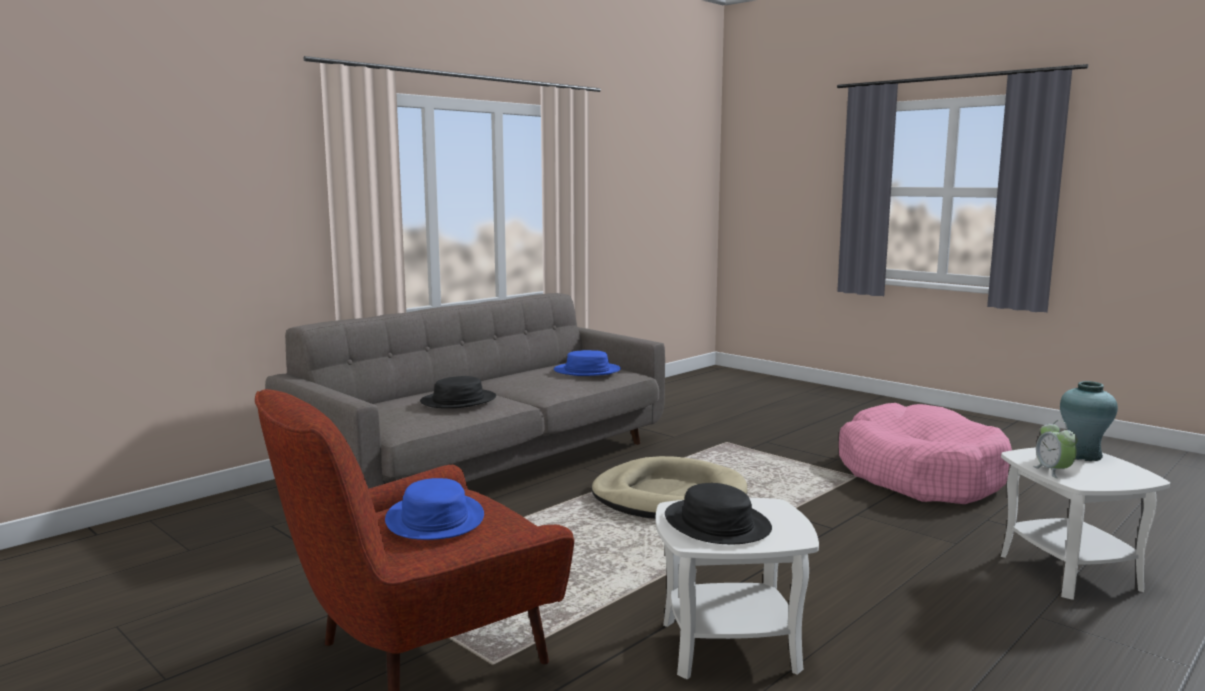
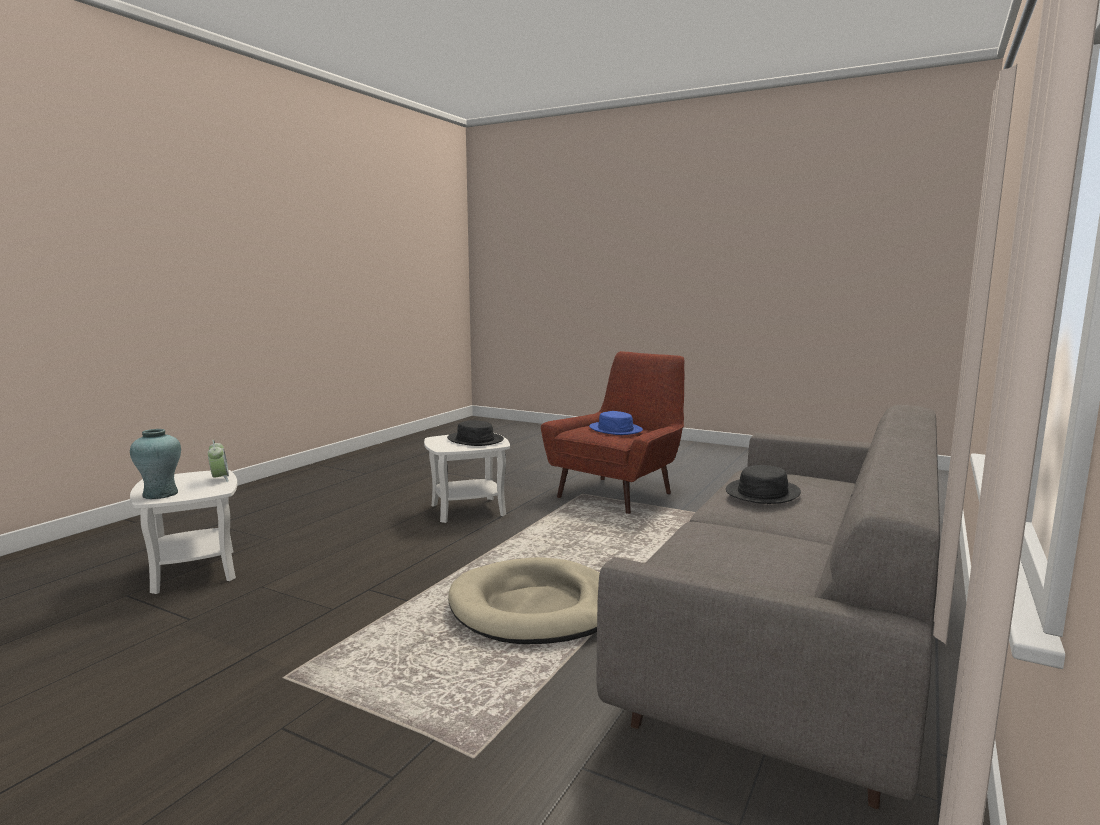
camera: 165 degrees right, 0 degrees up
blue hat [554,350,621,376] -> none
pink dog bed [839,403,1012,504] -> none

